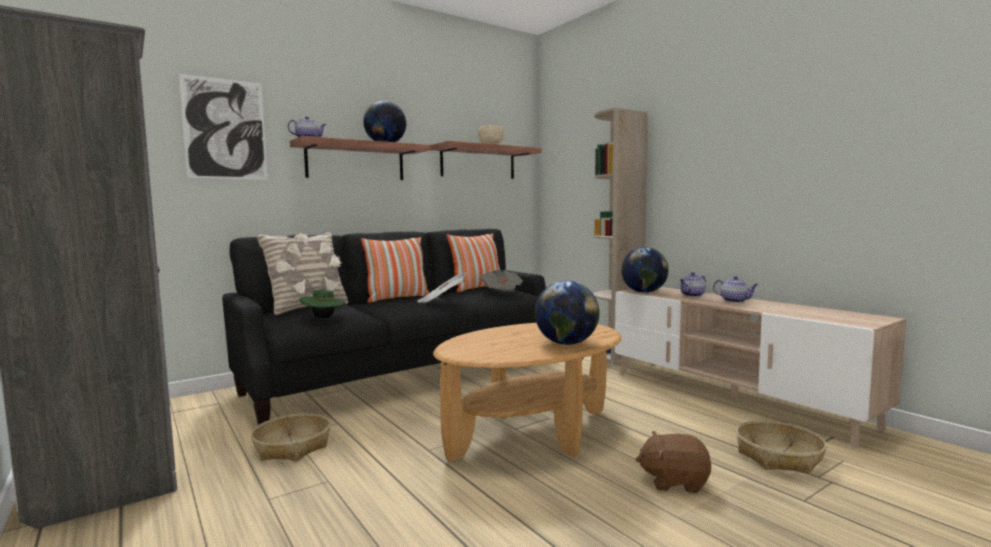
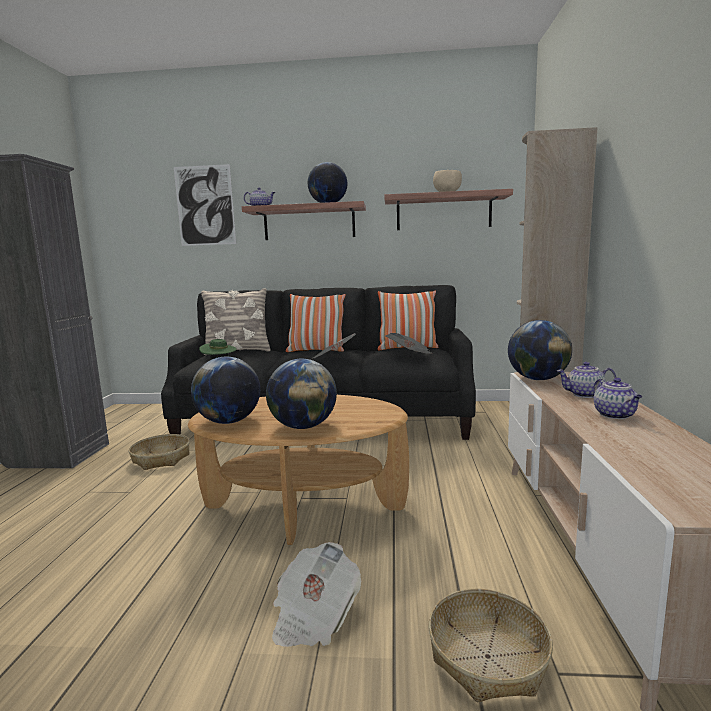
camera: 40 degrees right, 5 degrees up
brown plush toy [636,431,711,493] -> newspaper [272,542,361,647]
none -> globe [191,357,260,424]

